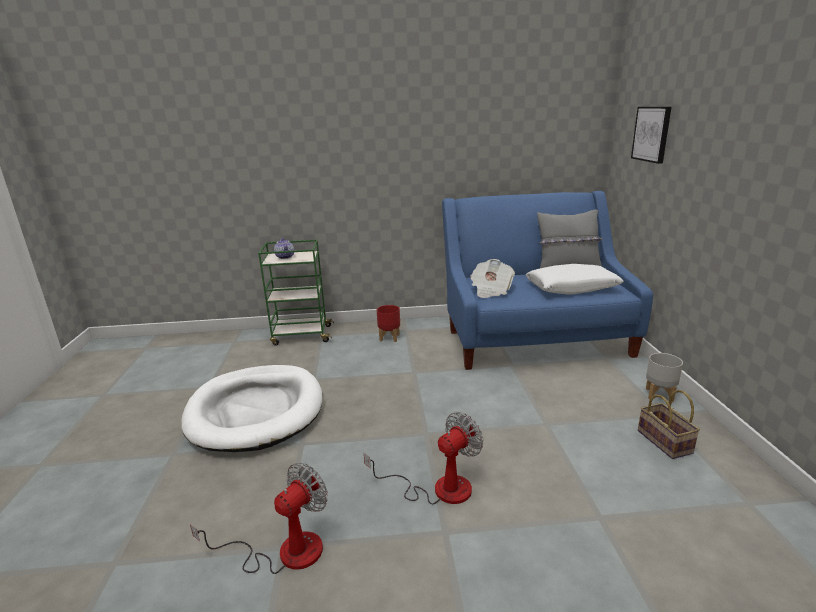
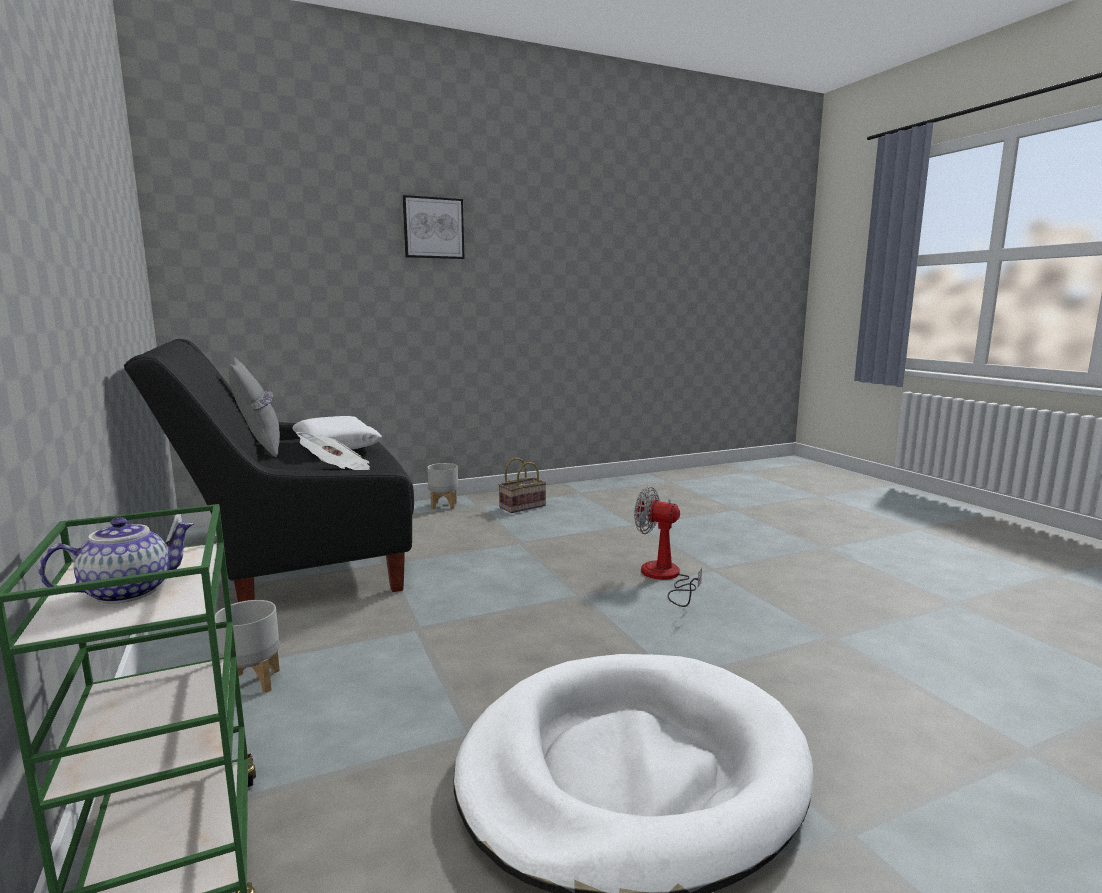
camera: 110 degrees left, 10 degrees down
fan [190,463,328,574] -> none
red planter [377,305,400,342] -> grey planter [215,600,280,693]
blue sofa [442,191,653,370] -> black sofa [124,339,414,602]
picture [631,107,672,164] -> picture moved to [403,195,465,259]

